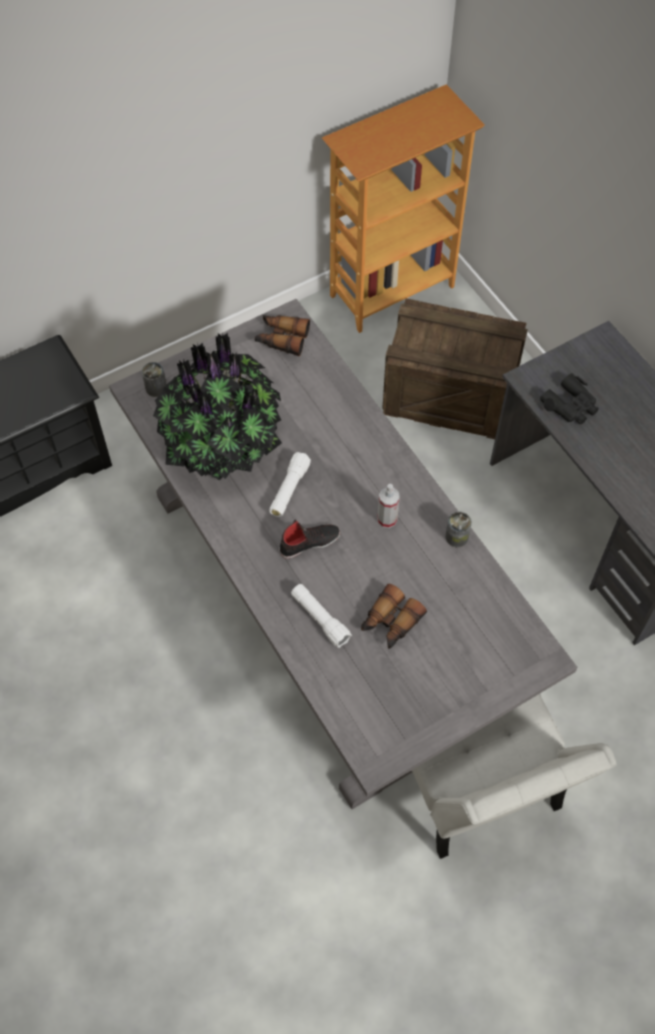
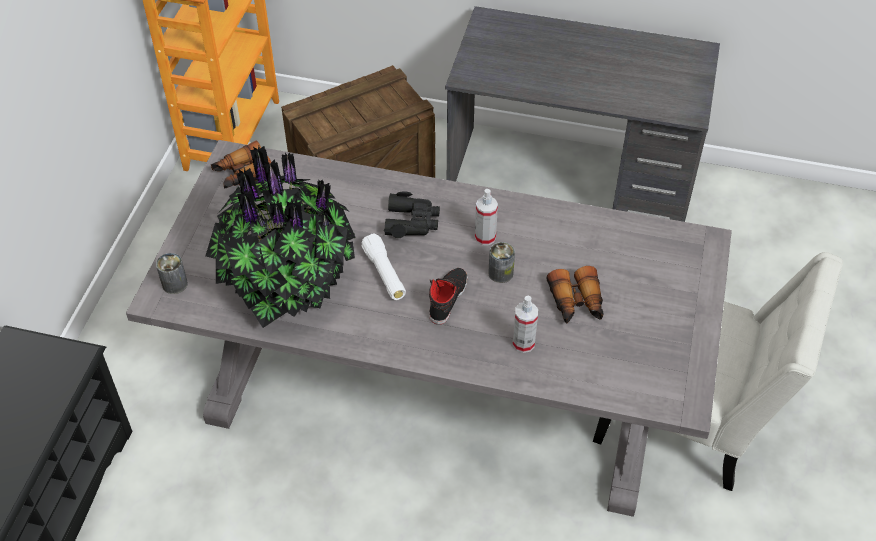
camera: 45 degrees left, 10 degrees down
white flashlight [291,584,352,648] -> spray bottle [513,296,538,353]
can [445,512,472,547] -> can moved to [488,242,515,283]
black binoculars [540,373,599,424] -> black binoculars moved to [384,192,440,238]

